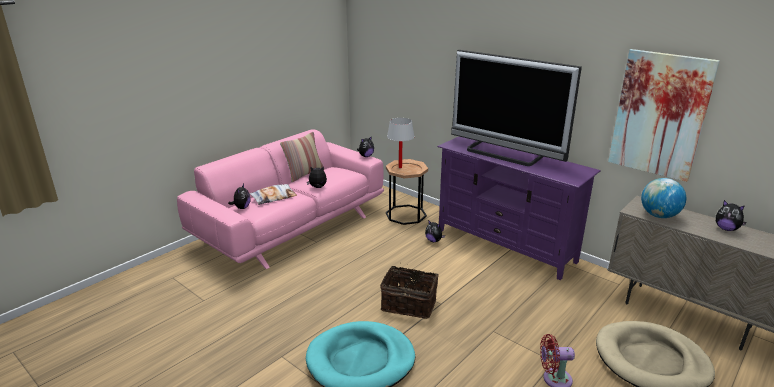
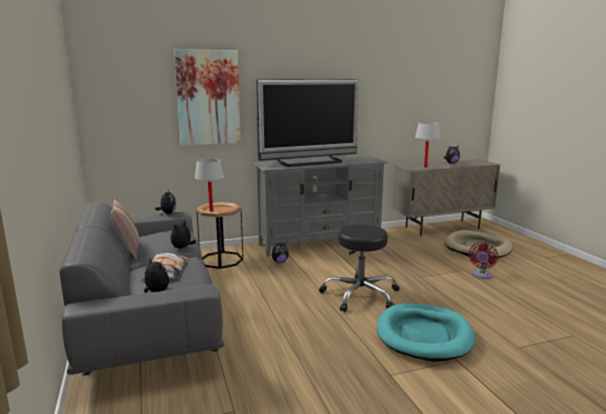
camera: 60 degrees left, 10 degrees down
pink sofa [177,129,384,269] -> grey sofa [60,202,224,376]
basket [380,266,439,319] -> black stool [319,224,400,312]
purple tv stand [437,137,601,280] -> grey tv stand [253,156,388,256]
picture [608,49,720,182] -> picture moved to [174,49,241,146]
globe [641,178,686,218] -> white table lamp [415,122,440,168]

